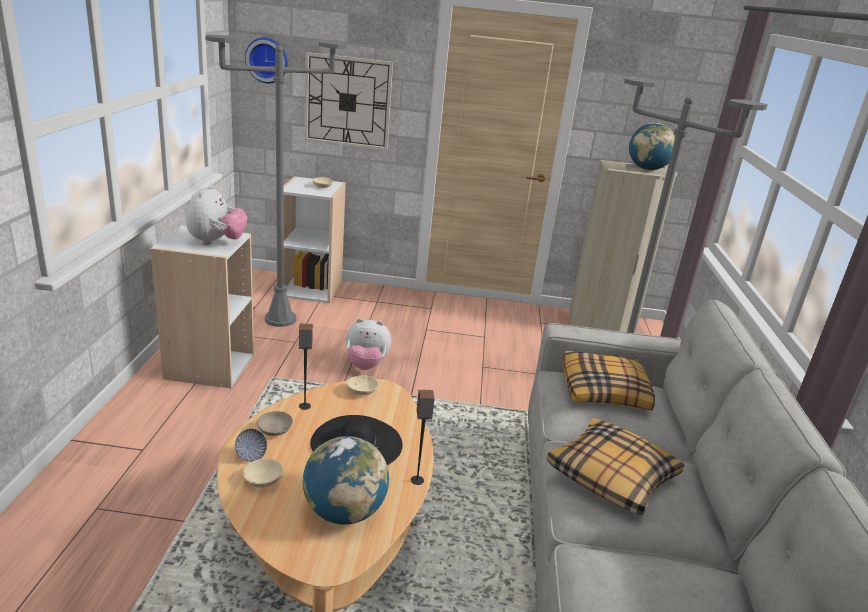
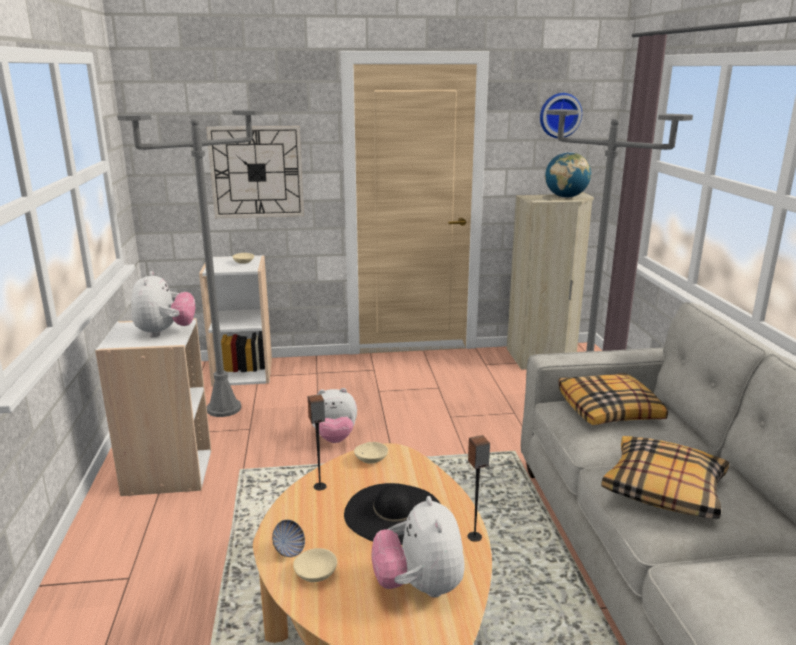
camera: 10 degrees left, 5 degrees down
wall clock [245,37,288,84] -> wall clock moved to [540,93,582,138]
beige bowl [257,411,293,436] -> none
globe [302,436,389,524] -> plush toy [372,496,465,598]

